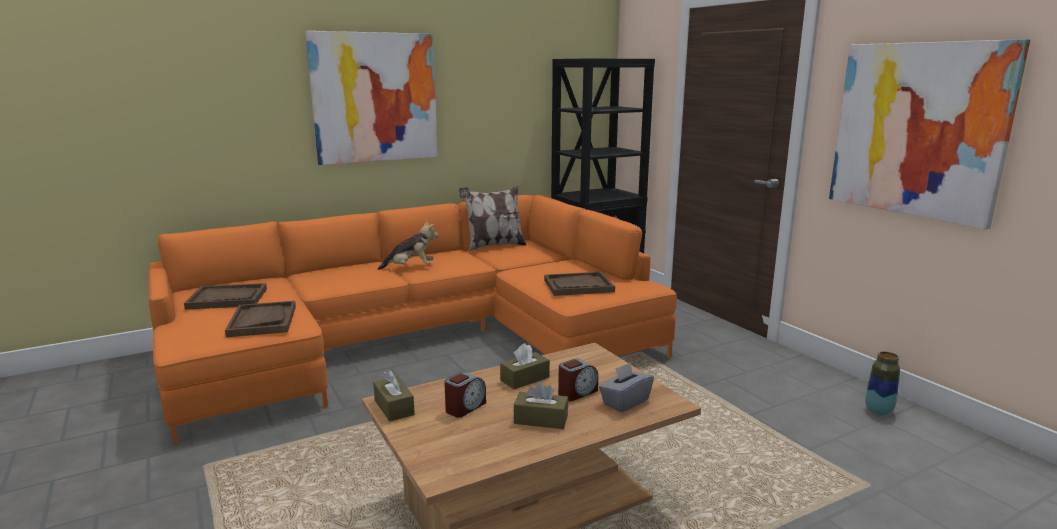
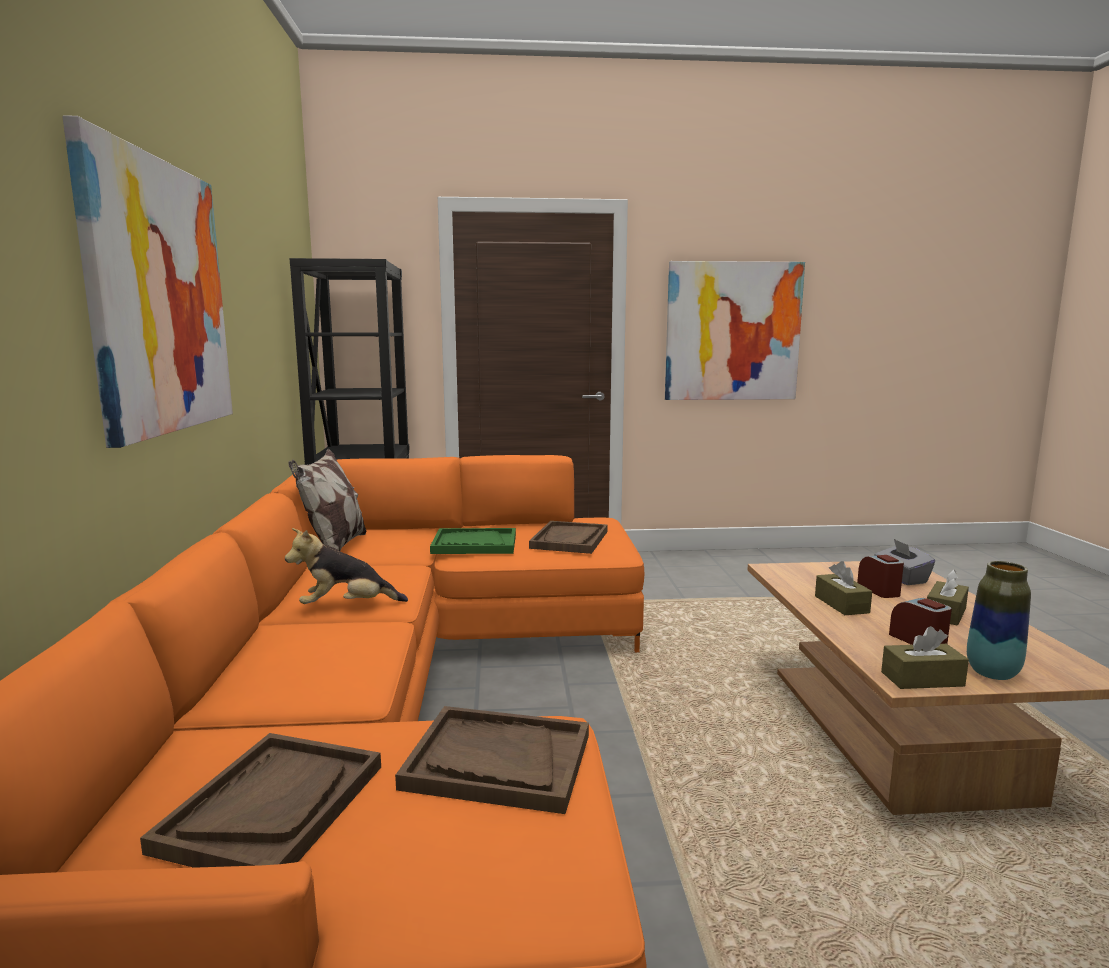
camera: 65 degrees left, 5 degrees down
plush toy [377,220,439,270] -> plush toy turned 120 degrees counterclockwise [285,528,408,604]
vase [865,351,900,415] -> vase moved to [967,561,1031,680]
none -> green tray [430,528,516,554]

